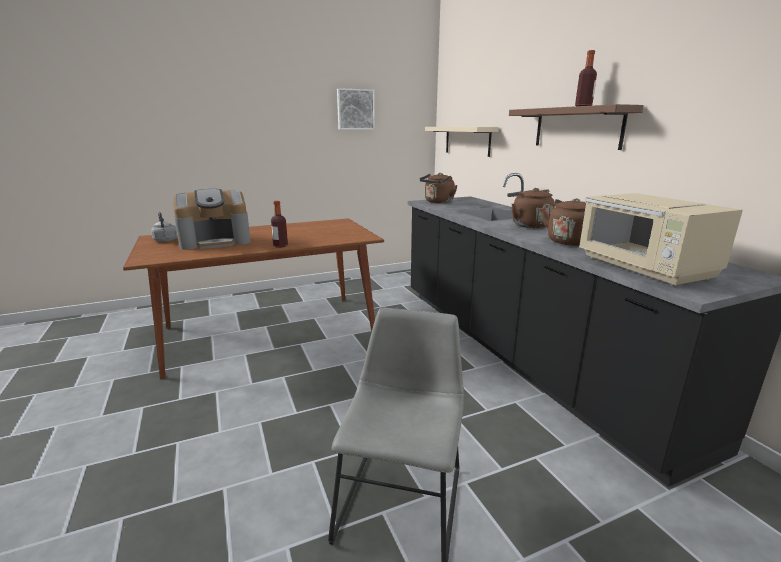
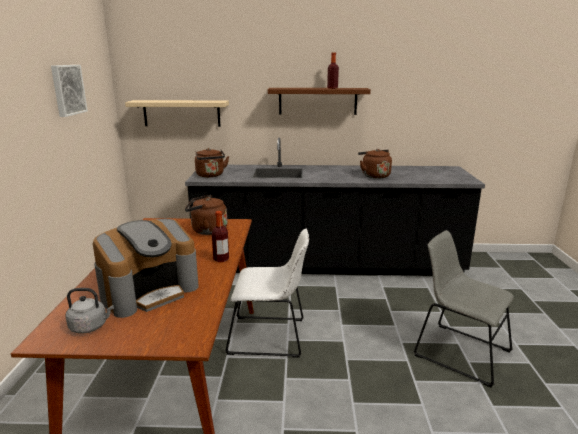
camera: 65 degrees left, 0 degrees up
coffee machine [173,189,251,250] -> coffee machine turned 45 degrees clockwise [93,219,199,318]
brown kettle [507,188,555,228] -> brown kettle moved to [185,195,228,235]
beige microwave [579,193,743,286] -> none
none -> white chair [225,229,309,358]

